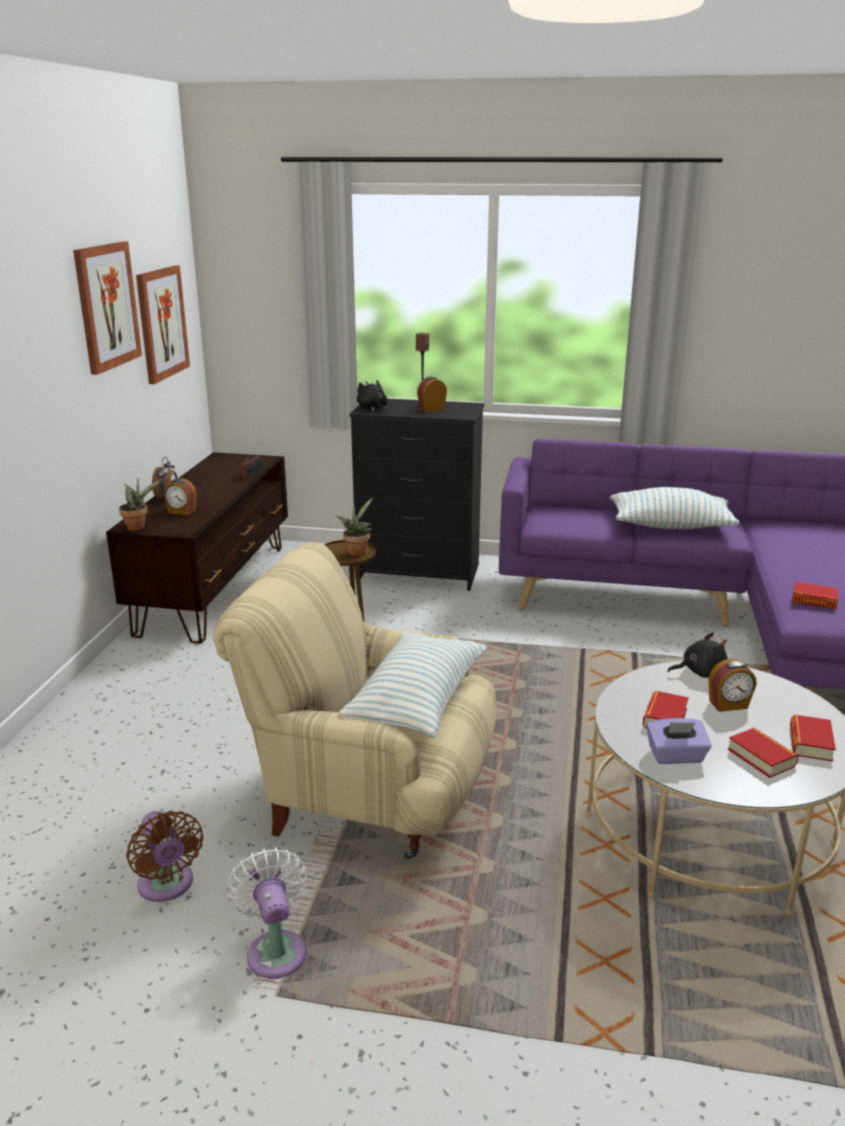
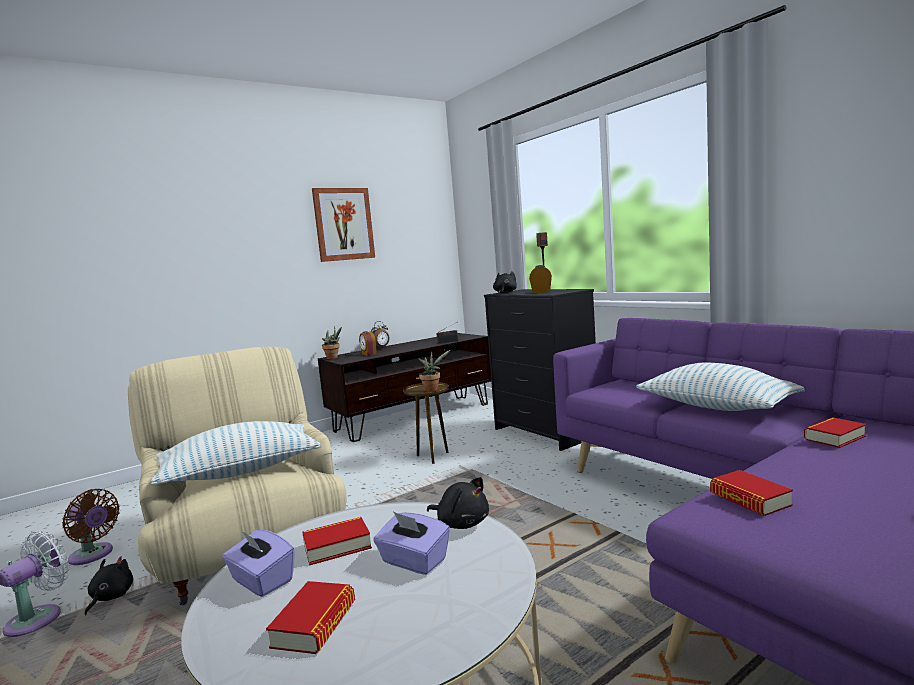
camera: 45 degrees right, 15 degrees down
brown fan [126,811,203,902] -> brown fan turned 75 degrees counterclockwise [62,489,120,565]
picture [136,265,190,384] -> none
alarm clock [708,658,757,712] -> purple tissue box [373,512,450,575]
book [790,715,836,762] -> book moved to [804,417,866,448]
none -> black plush toy [84,556,133,615]

